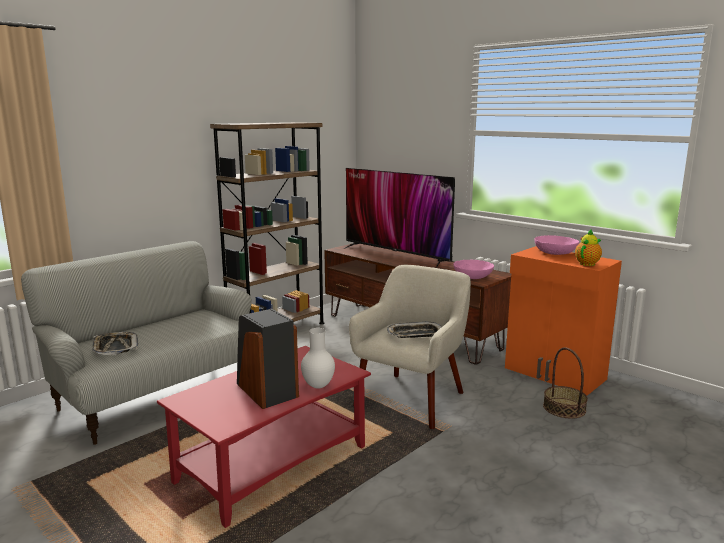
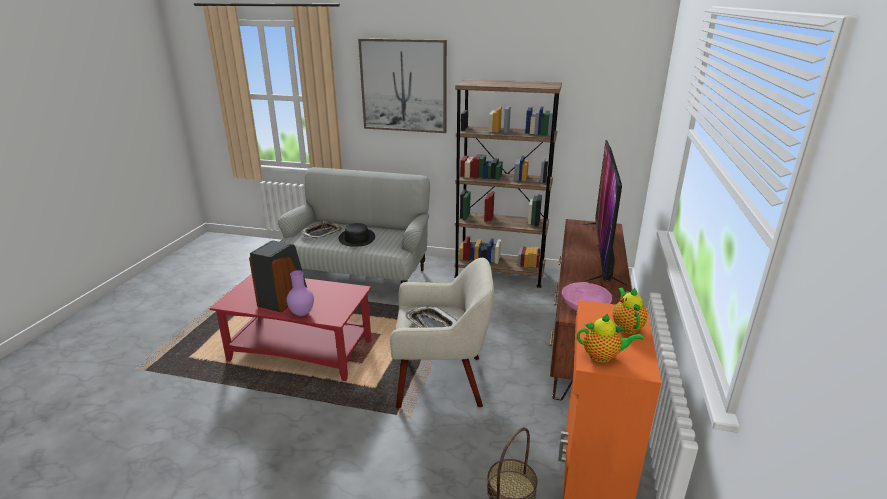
camera: 60 degrees right, 10 degrees up
white vase [301,328,335,389] -> purple vase [287,270,314,316]
pink bowl [534,235,579,255] -> teapot [613,287,648,334]
none -> black hat [339,223,375,247]
none -> picture [358,38,447,133]

